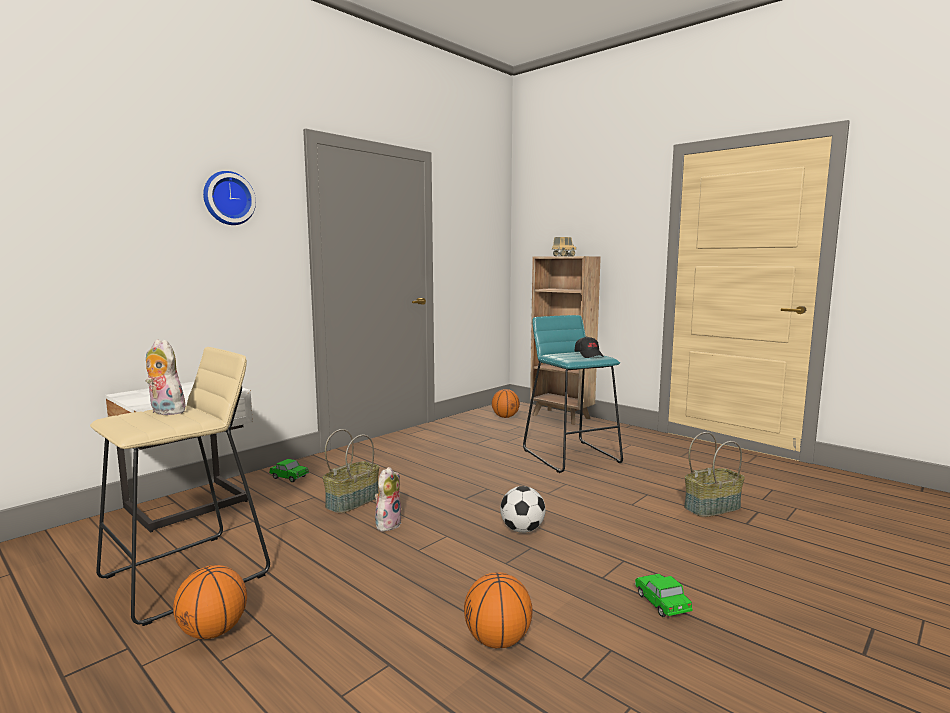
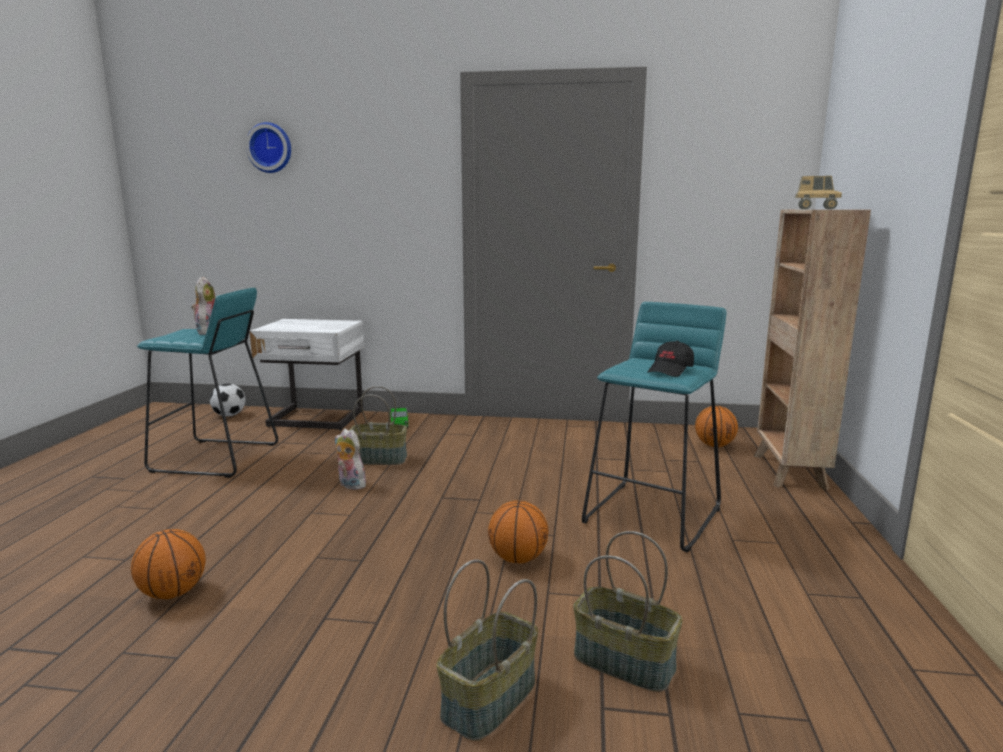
camera: 55 degrees right, 5 degrees up
beige stool [90,347,270,626] -> turquoise stool [137,288,278,478]
basketball [173,565,247,639] -> basketball moved to [488,500,548,564]
wall clock [203,171,256,225] -> wall clock moved to [246,122,291,173]
plush toy [375,467,402,532] -> plush toy turned 135 degrees counterclockwise [335,428,367,490]
football [500,486,546,533] -> football moved to [210,383,246,416]
toy car [635,574,693,617] -> none
none -> basket [436,559,538,741]

